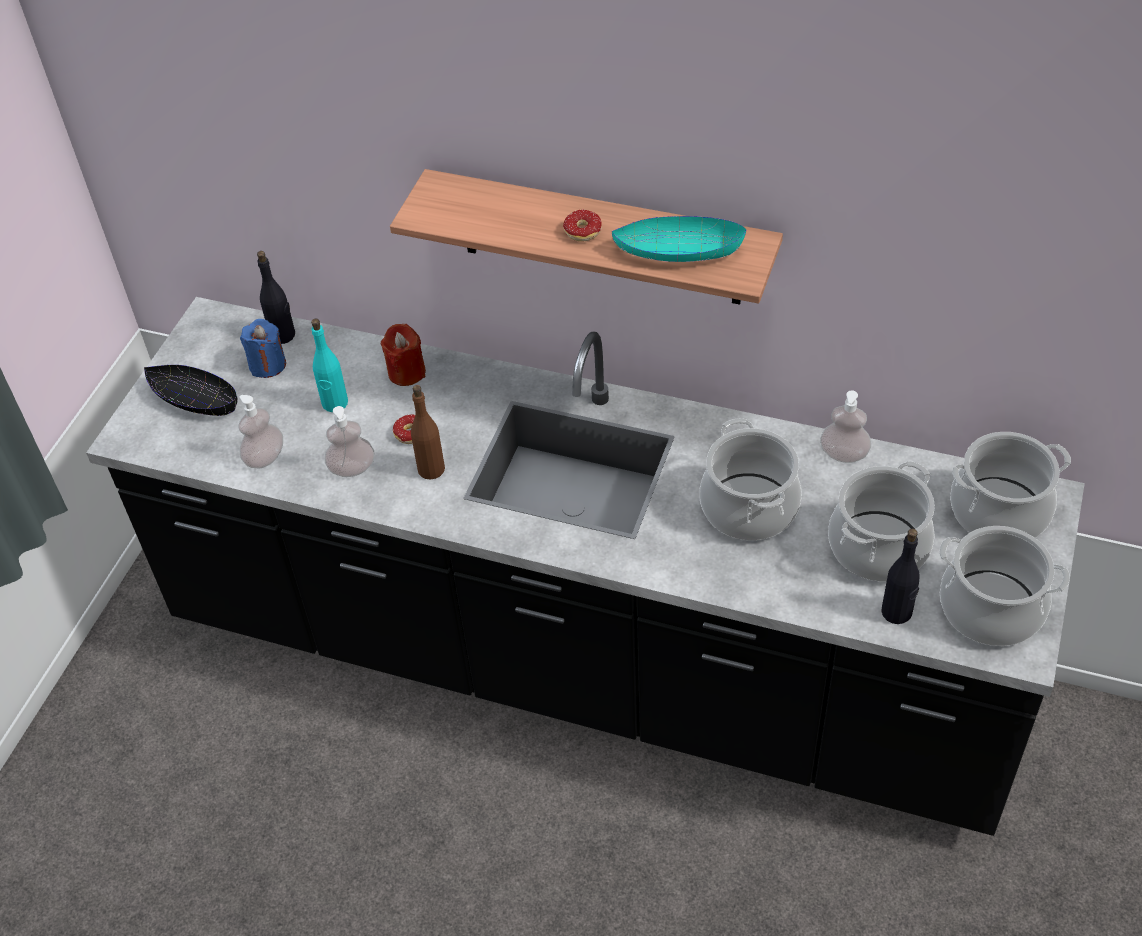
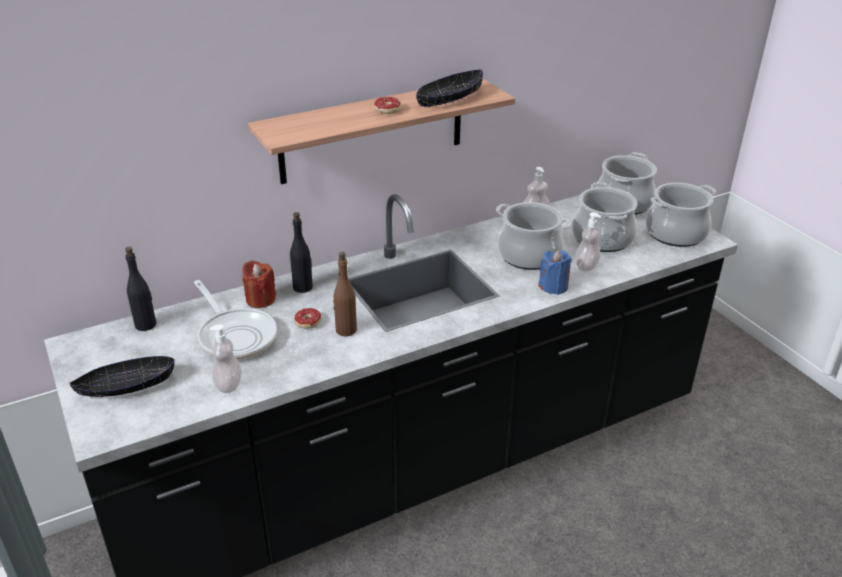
camera: 50 degrees left, 15 degrees down
blue candle [240,319,286,378] -> blue candle moved to [538,251,572,295]
turquoise bottle [311,318,348,412] -> frying pan [194,280,277,360]
soap dispenser [325,406,375,477] -> soap dispenser moved to [575,212,601,271]
turquoise bowl [612,216,747,262] -> black bowl [416,69,483,107]
black bottle [881,528,920,624] -> black bottle moved to [290,212,313,293]

